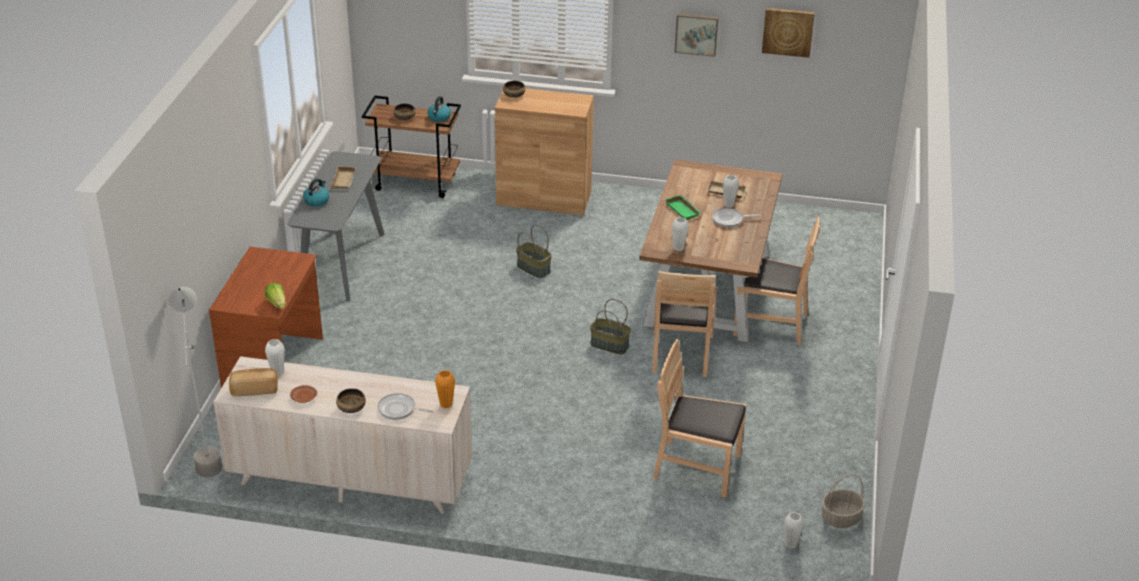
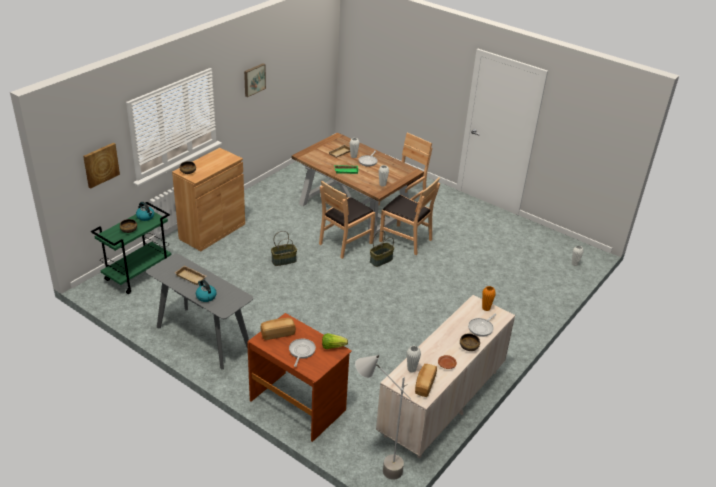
camera: 65 degrees left, 0 degrees up
brown cart [362,95,461,198] -> green cart [91,202,171,294]
brown chair [653,339,746,498] -> brown chair moved to [319,181,375,259]
picture [762,8,815,58] -> picture moved to [83,143,120,189]
basket [822,475,866,528] -> none
none -> bread [260,318,296,340]
none -> frying pan [289,339,316,367]

